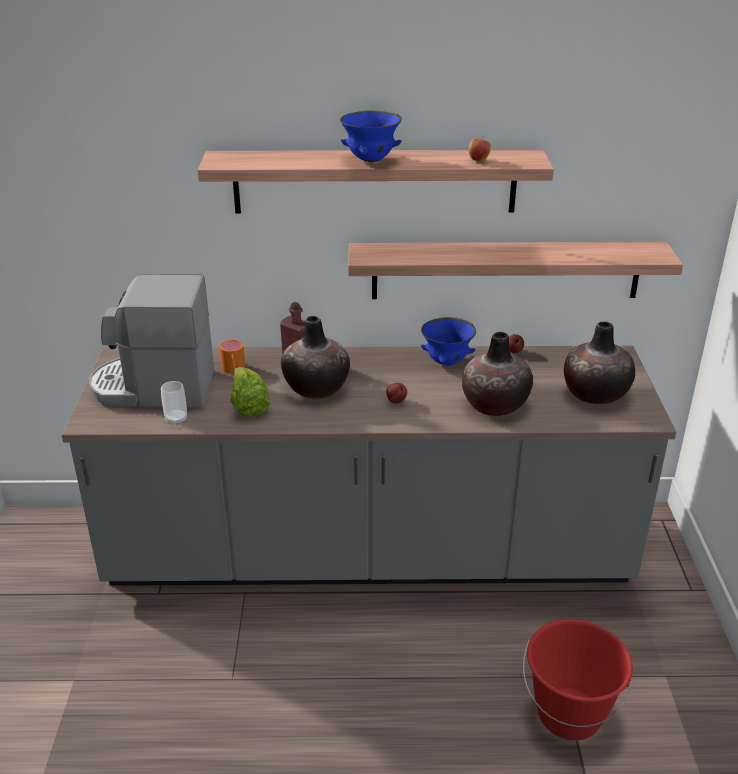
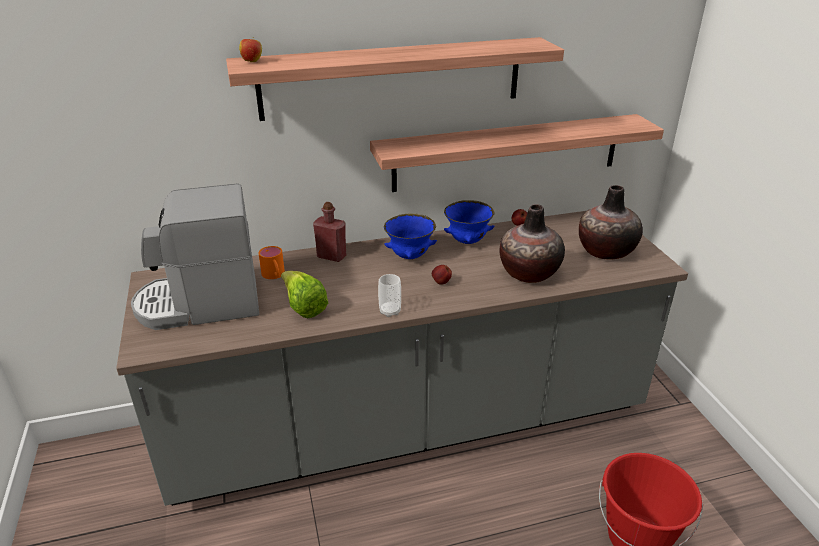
camera: 15 degrees left, 0 degrees up
cup [161,381,187,425] -> cup moved to [378,274,401,317]
vase [281,316,350,399] -> none
blue bowl [340,110,402,162] -> blue bowl moved to [384,213,437,259]
apple [469,136,491,162] -> apple moved to [239,37,262,62]

